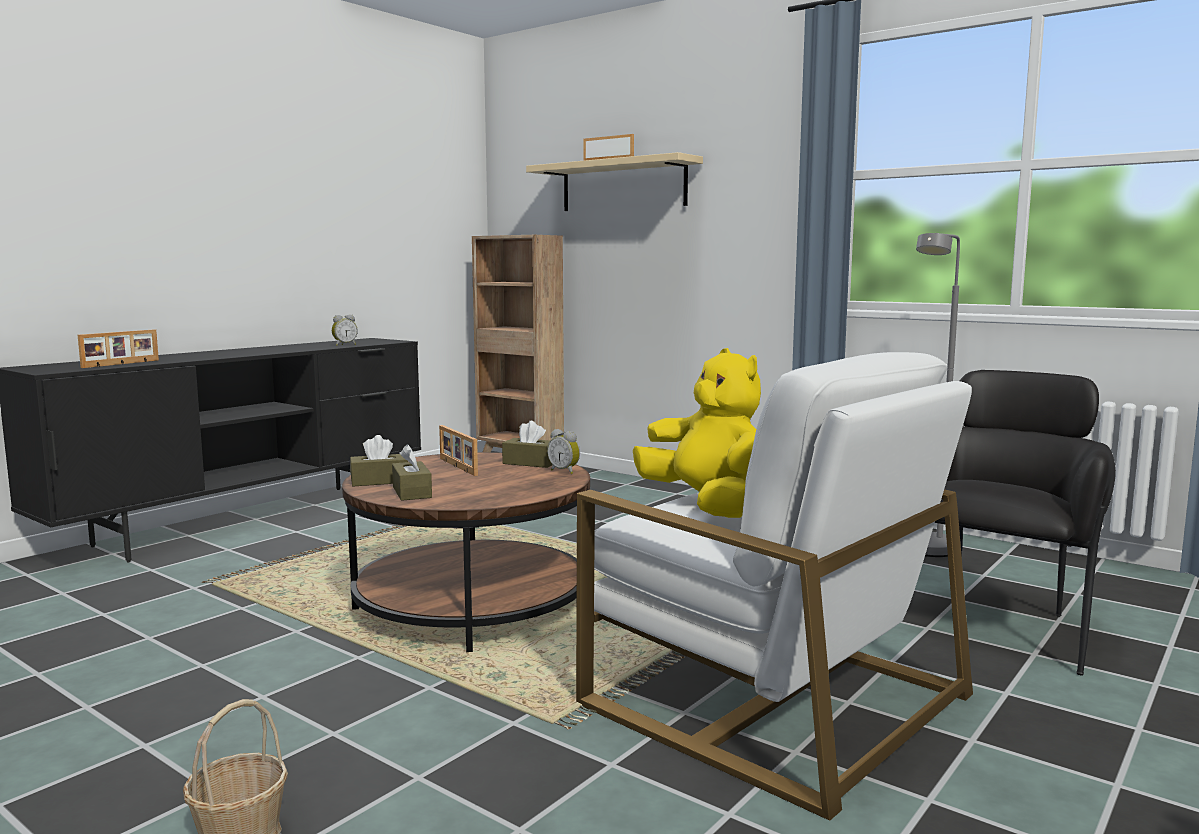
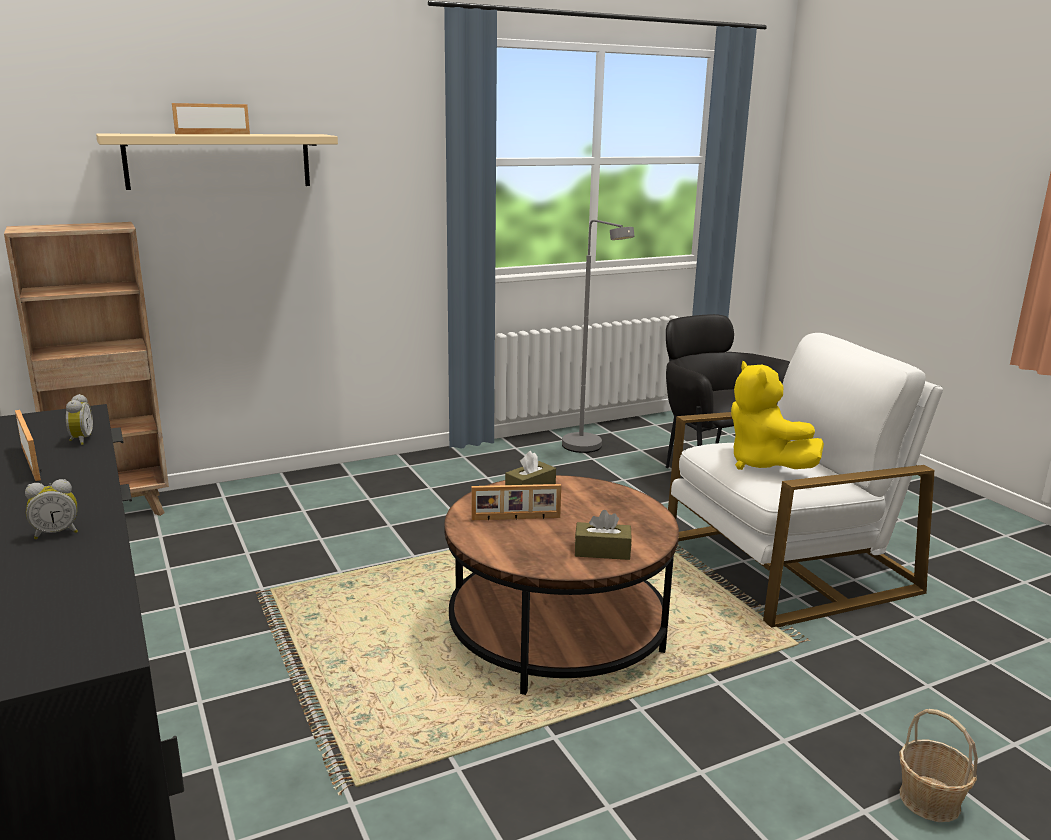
camera: 65 degrees left, 10 degrees up
picture frame [78,329,159,368] -> picture frame moved to [15,410,41,481]
brown tissue box [350,435,408,487] -> none
alarm clock [547,429,580,474] -> alarm clock moved to [25,479,78,539]
yellow plush toy [633,348,761,518] -> yellow plush toy turned 105 degrees counterclockwise [731,361,824,470]

